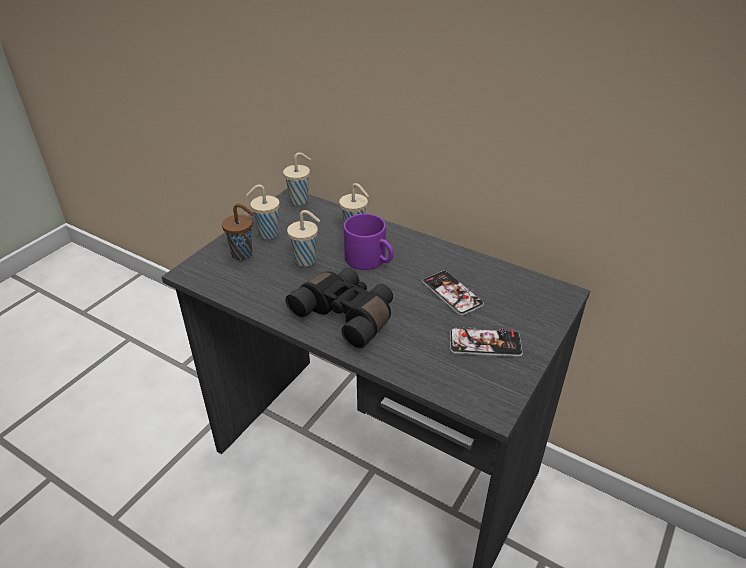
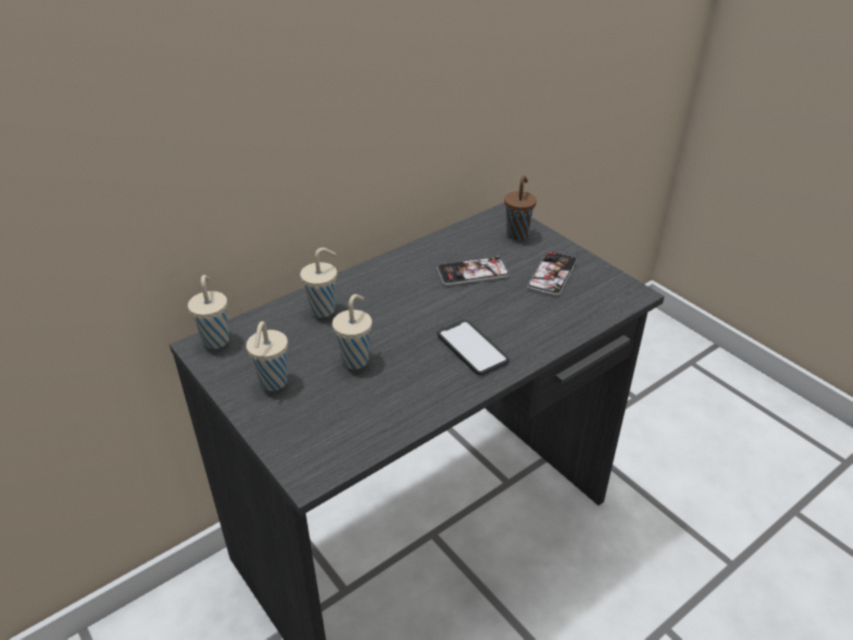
camera: 70 degrees left, 0 degrees up
brown cup [222,204,254,260] -> brown cup moved to [504,175,537,240]
black binoculars [285,268,393,349] -> phone [437,320,509,375]
purple mug [344,214,394,270] -> none

